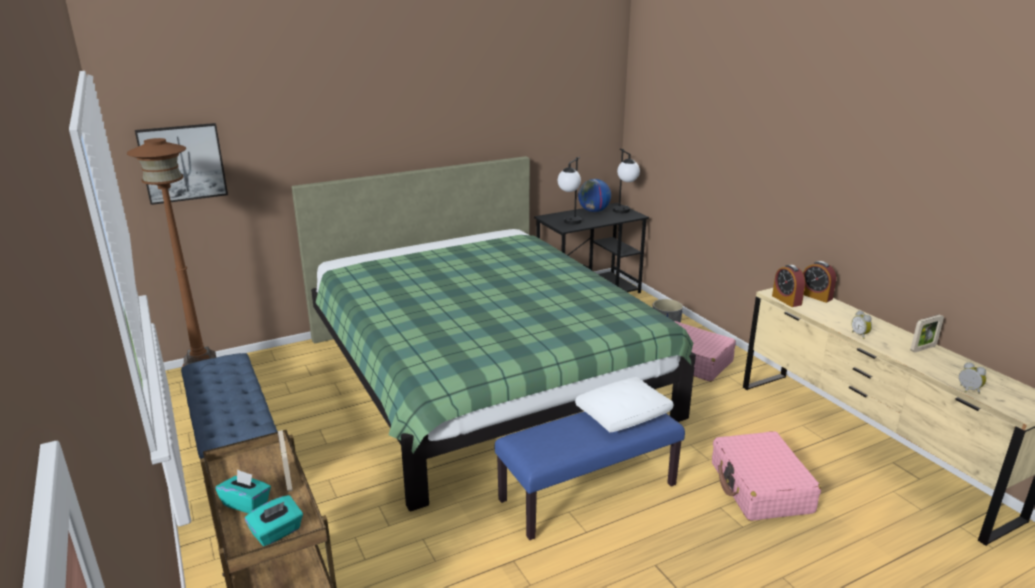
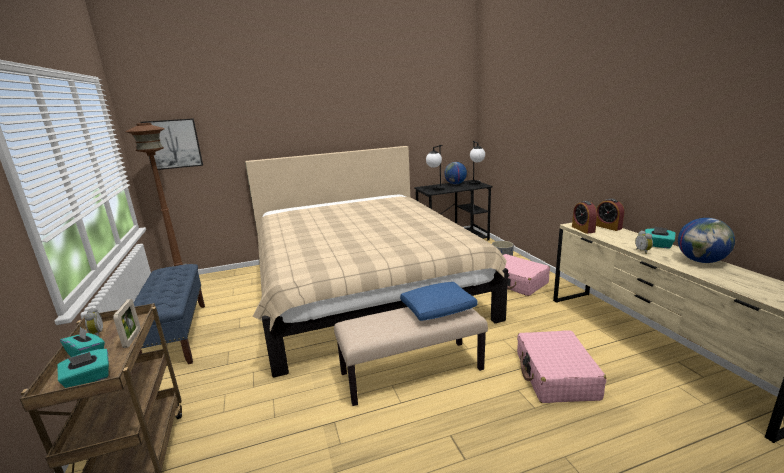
camera: 10 degrees right, 5 degrees down
green bed [292,156,696,512] -> beige bed [245,146,508,378]
blue bench [495,411,685,540] -> beige bench [334,307,488,406]
white pillow [575,377,674,432] -> blue pillow [400,282,478,321]
picture frame [910,314,944,352] -> globe [678,218,735,263]
alarm clock [959,362,986,394] -> alarm clock moved to [84,308,103,337]
none -> turquoise tissue box [645,227,676,249]

